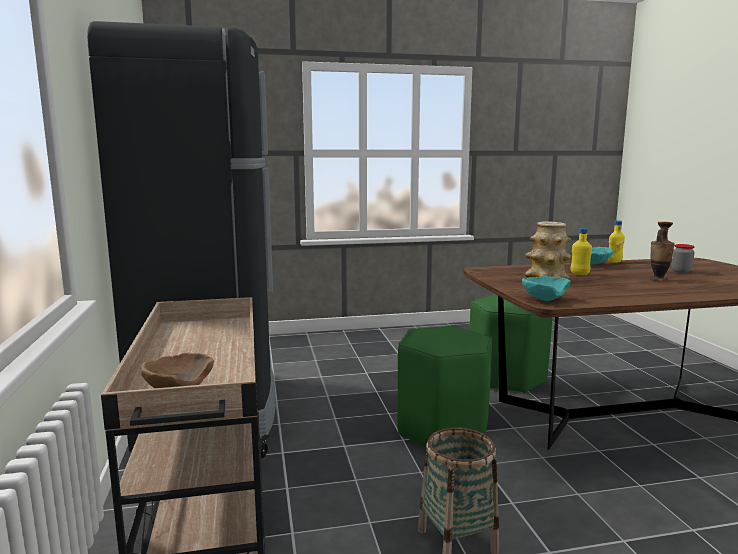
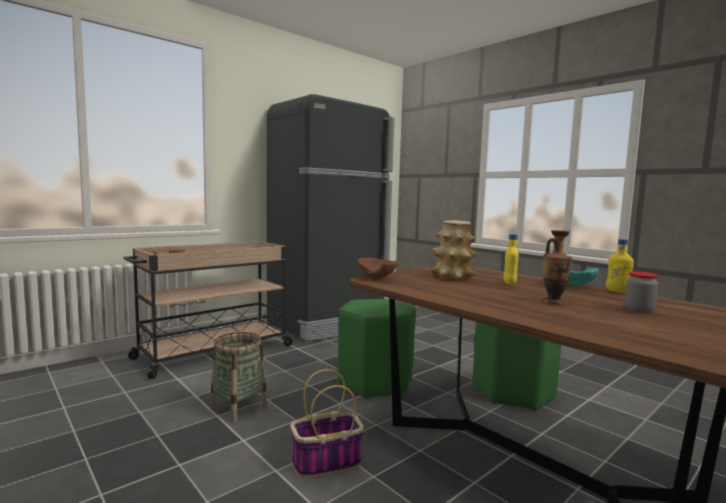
camera: 60 degrees right, 5 degrees down
turquoise bowl [522,276,571,301] -> brown bowl [358,257,398,279]
none -> basket [290,369,364,478]

